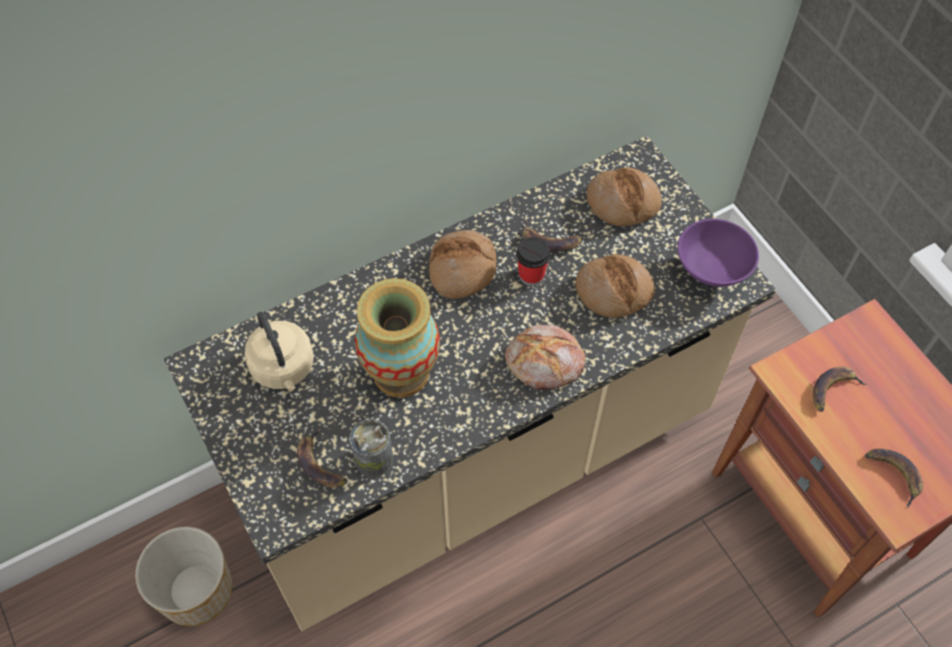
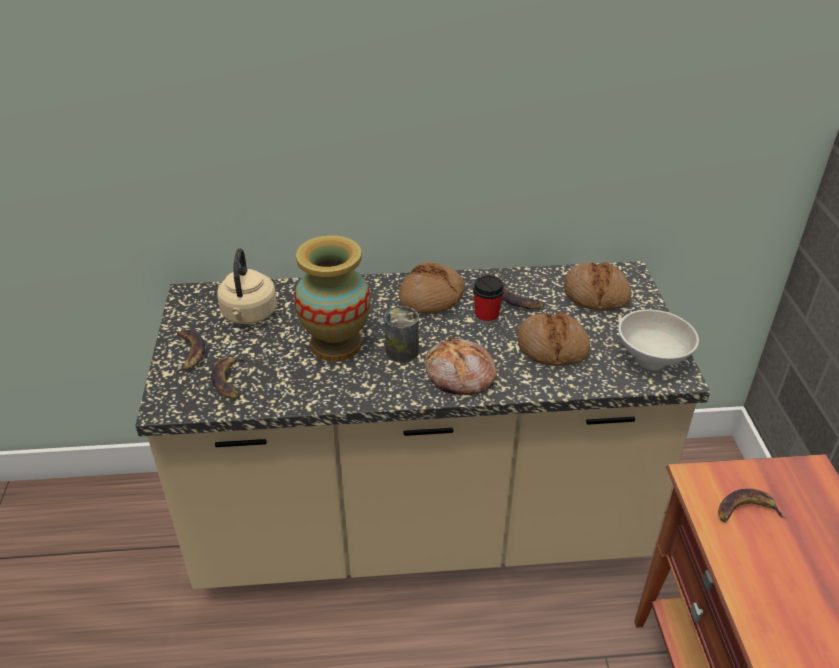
camera: 25 degrees right, 20 degrees down
planter [135,527,232,626] -> none
can [350,419,393,477] -> can moved to [384,306,419,363]
purple bowl [678,219,759,287] -> white bowl [618,310,699,370]
banana [865,449,923,508] -> banana moved to [172,330,205,375]

